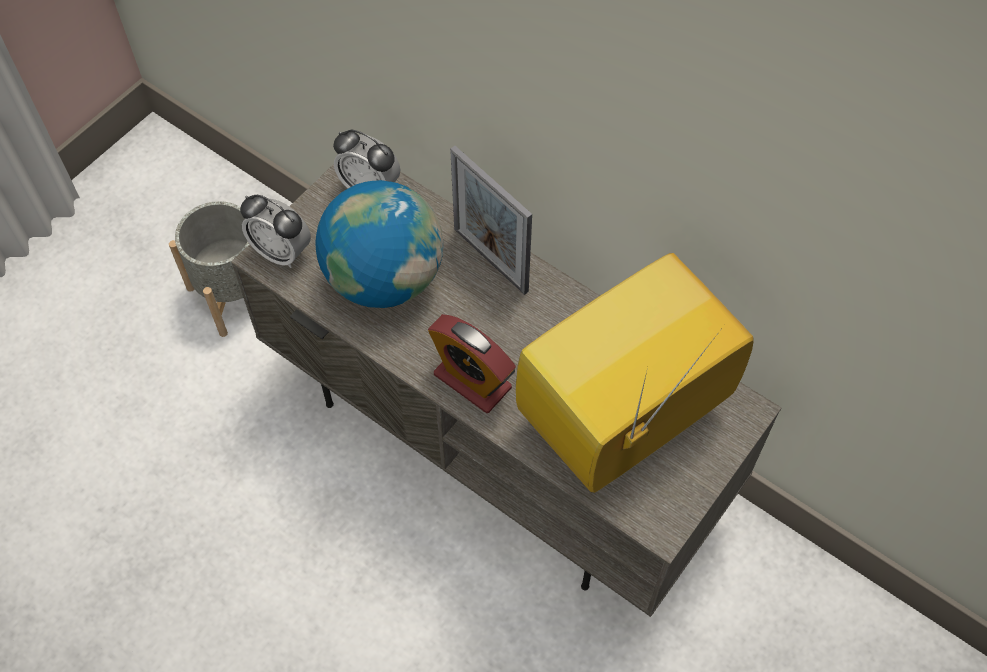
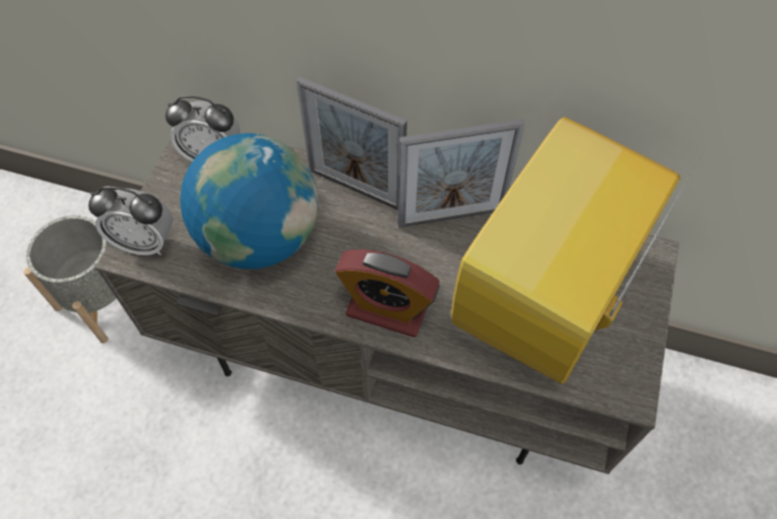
camera: 20 degrees left, 0 degrees up
none -> picture frame [398,119,524,228]

